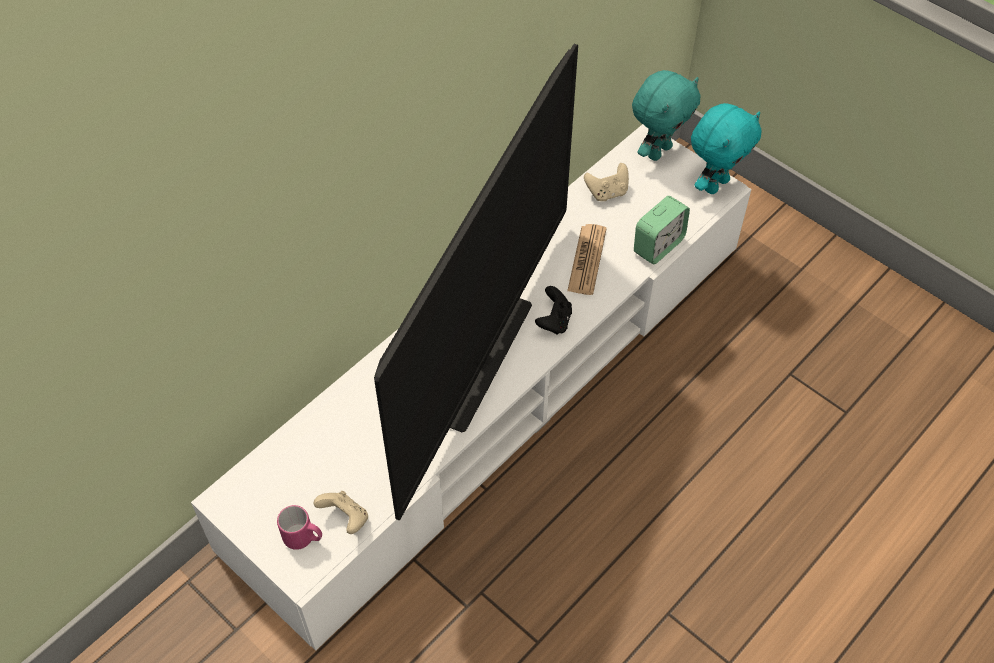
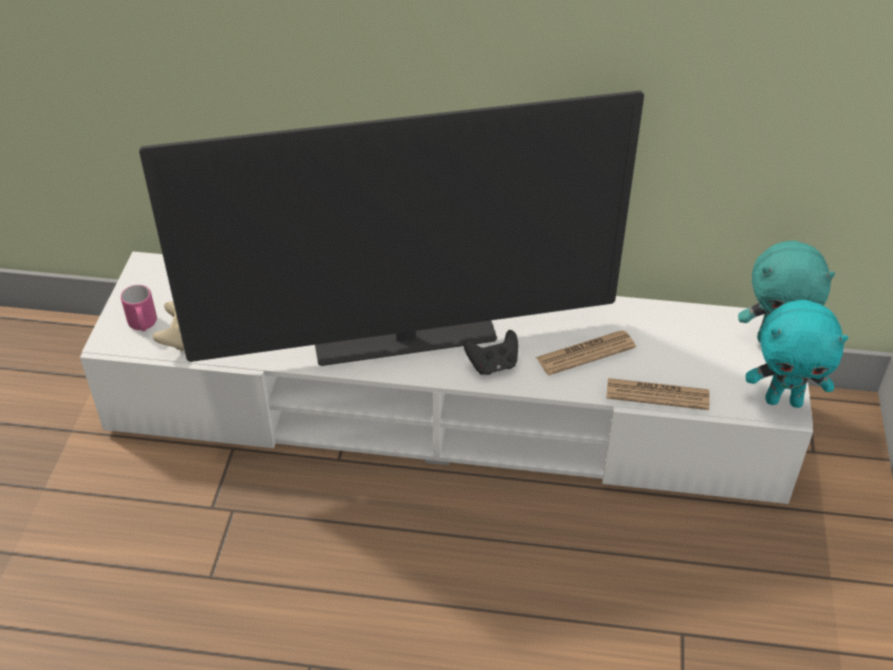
camera: 55 degrees right, 10 degrees down
beige game controller [584,163,629,201] -> none
alarm clock [634,196,690,265] -> newspaper [606,378,710,410]

